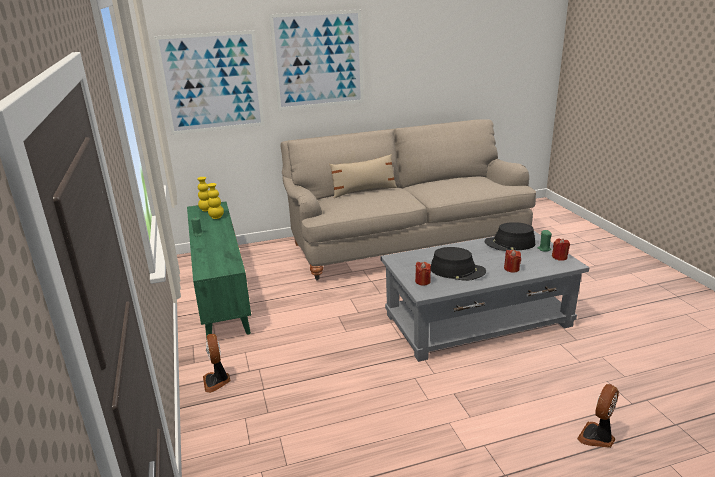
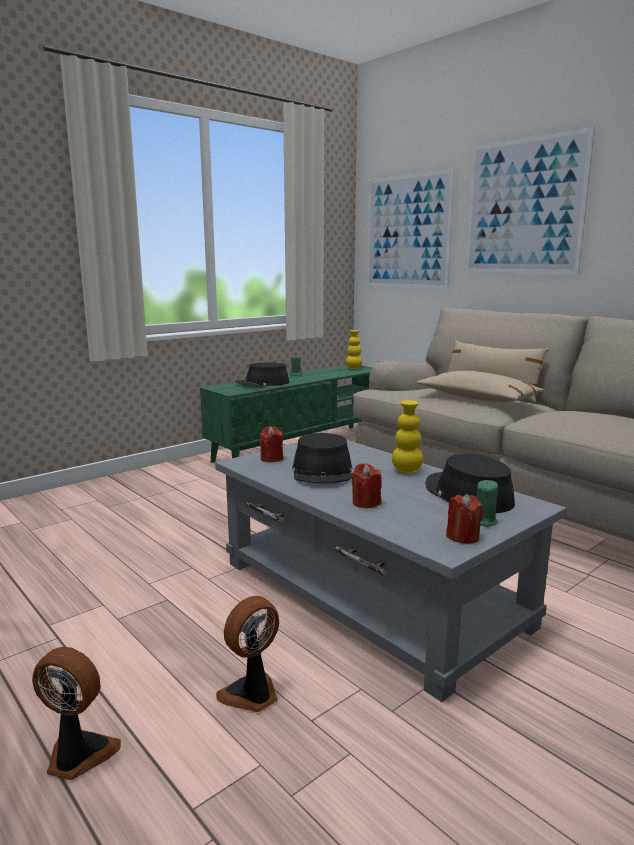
camera: 65 degrees right, 10 degrees down
fan [203,334,231,393] -> fan moved to [216,596,279,712]
yellow vase [207,183,224,219] -> yellow vase moved to [392,400,423,474]
none -> black hat [236,363,289,387]
none -> beige pillow [416,371,544,402]

